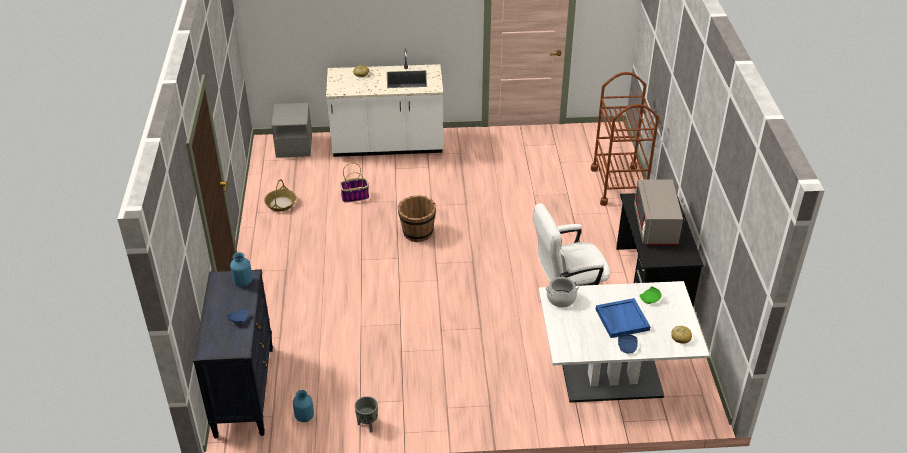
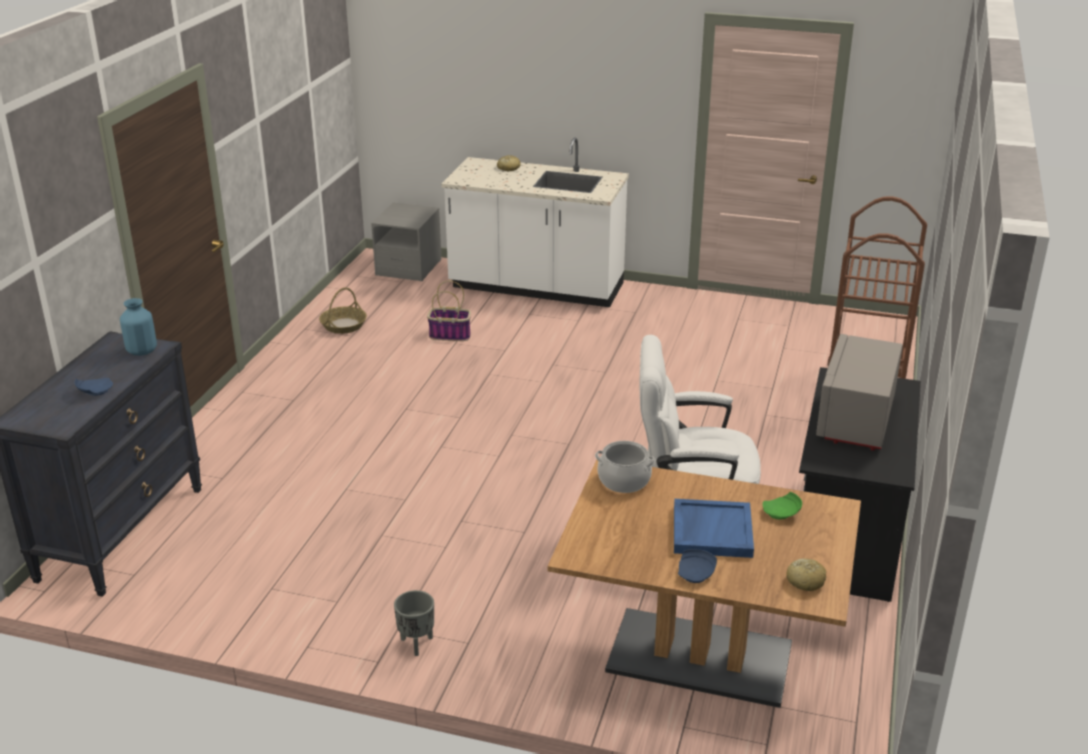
camera: 20 degrees right, 10 degrees down
blue vase [293,390,314,422] -> none
grey planter [355,396,378,433] -> grey planter moved to [394,590,434,656]
brown bucket [398,195,436,242] -> none
white dining table [539,281,710,403] -> brown dining table [548,460,861,708]

